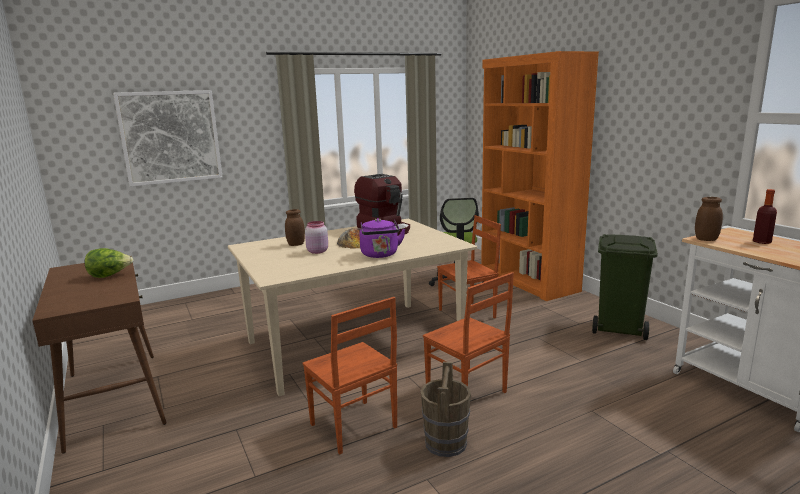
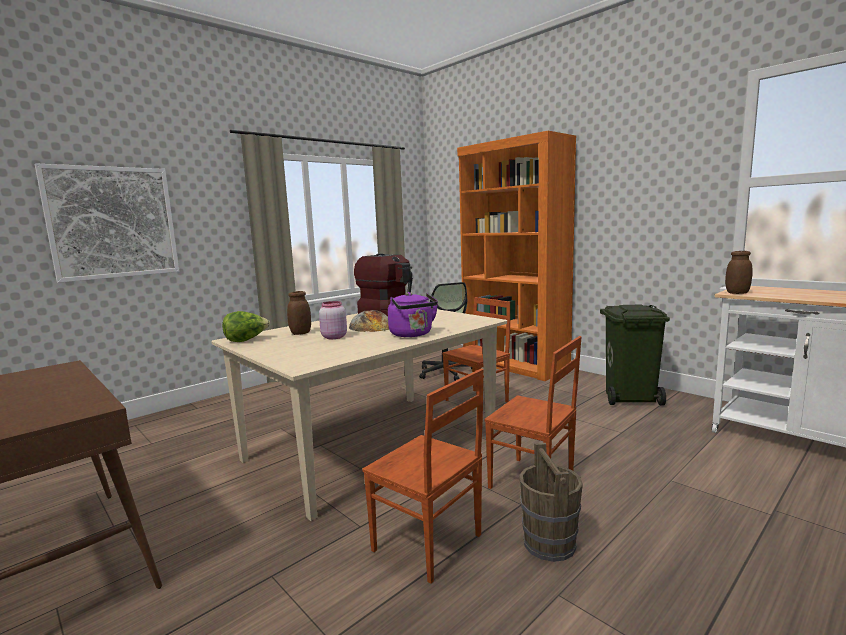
camera: 15 degrees left, 5 degrees down
lettuce [85,248,133,278] -> lettuce moved to [222,311,270,342]
bottle [753,189,777,244] -> none

